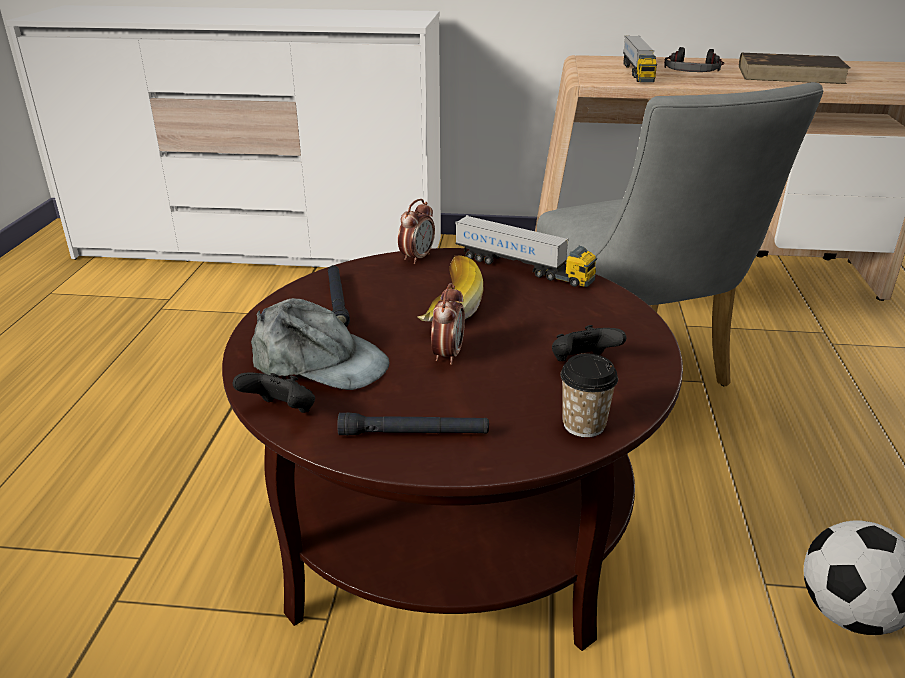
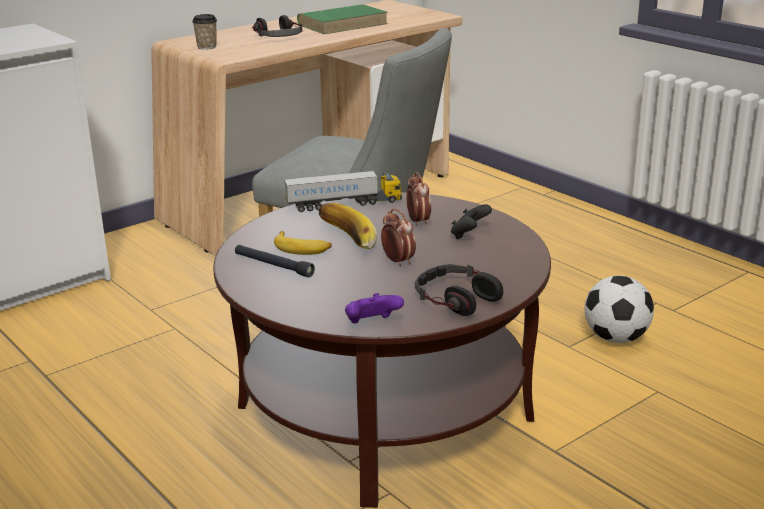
camera: 45 degrees left, 5 degrees down
black game controller [233,373,315,413] -> purple game controller [345,293,404,324]
grey cap [251,298,389,390] -> none
black flashlight [337,413,489,436] -> headphones [415,264,503,316]
alarm clock [398,199,435,264] -> alarm clock moved to [407,172,431,226]
cup [560,354,618,437] -> cup moved to [192,14,217,49]
toy truck [623,36,657,82] -> none
brown book [739,53,851,84] -> green book [297,4,388,34]
none -> banana [274,231,332,255]

